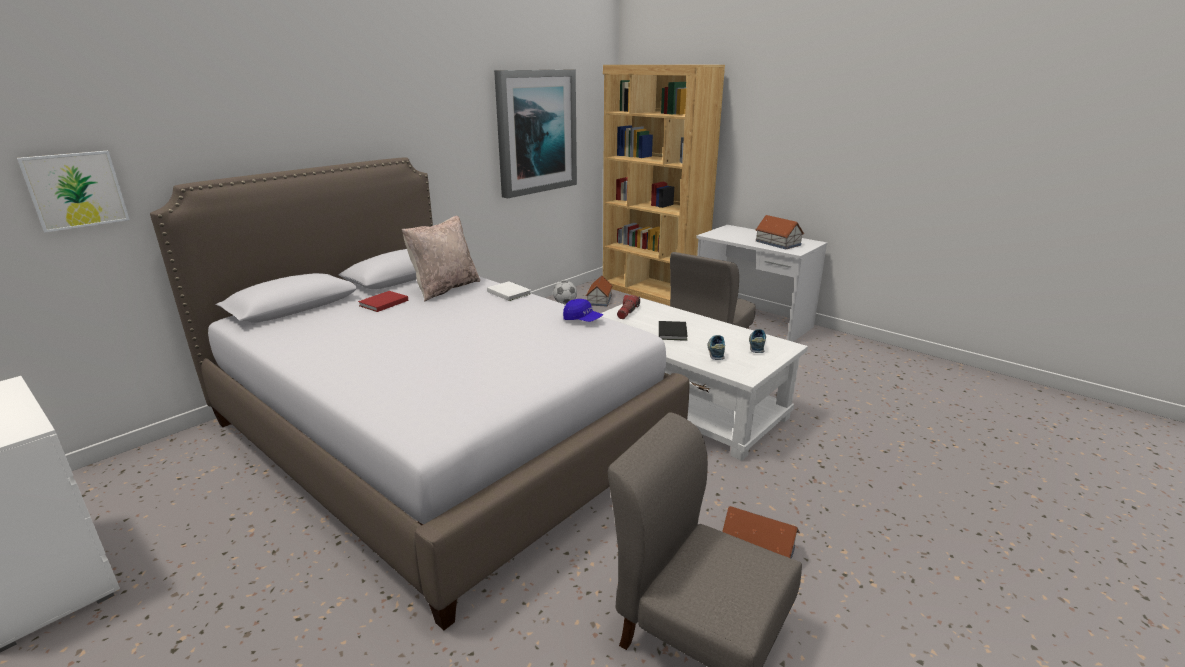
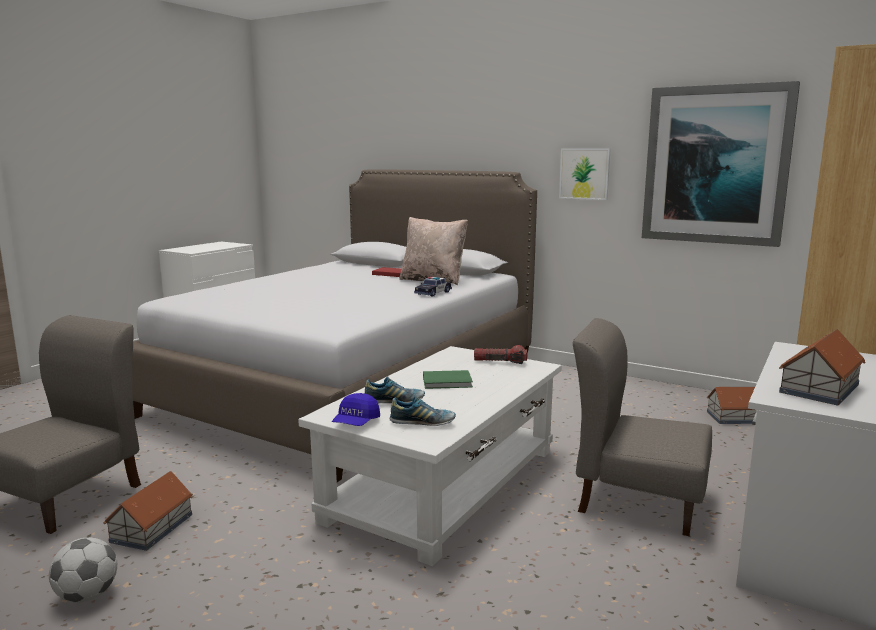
camera: 80 degrees right, 10 degrees down
picture [17,151,130,232] -> picture moved to [559,148,611,200]
white book [487,281,531,301] -> toy car [414,277,452,297]
football [553,281,577,305] -> football moved to [49,538,117,602]
blue cap [563,299,604,322] -> blue cap moved to [332,393,380,426]
black book [659,321,688,341] -> green book [423,370,473,389]

